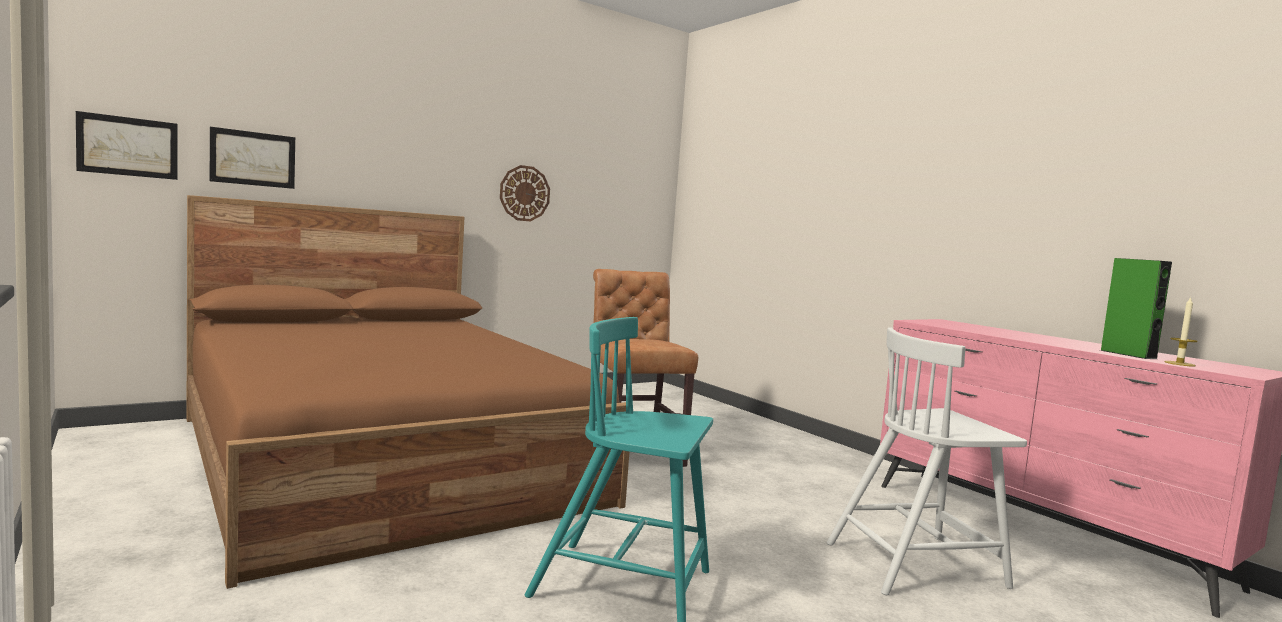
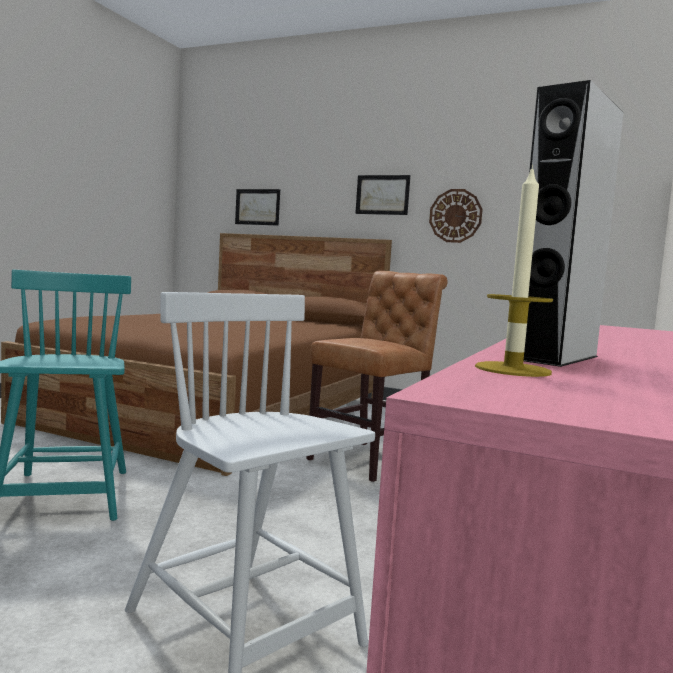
camera: 60 degrees right, 0 degrees up
picture [76,111,178,180] -> picture moved to [355,175,410,215]
green speaker [1100,258,1172,359] -> grey speaker [524,80,623,367]

